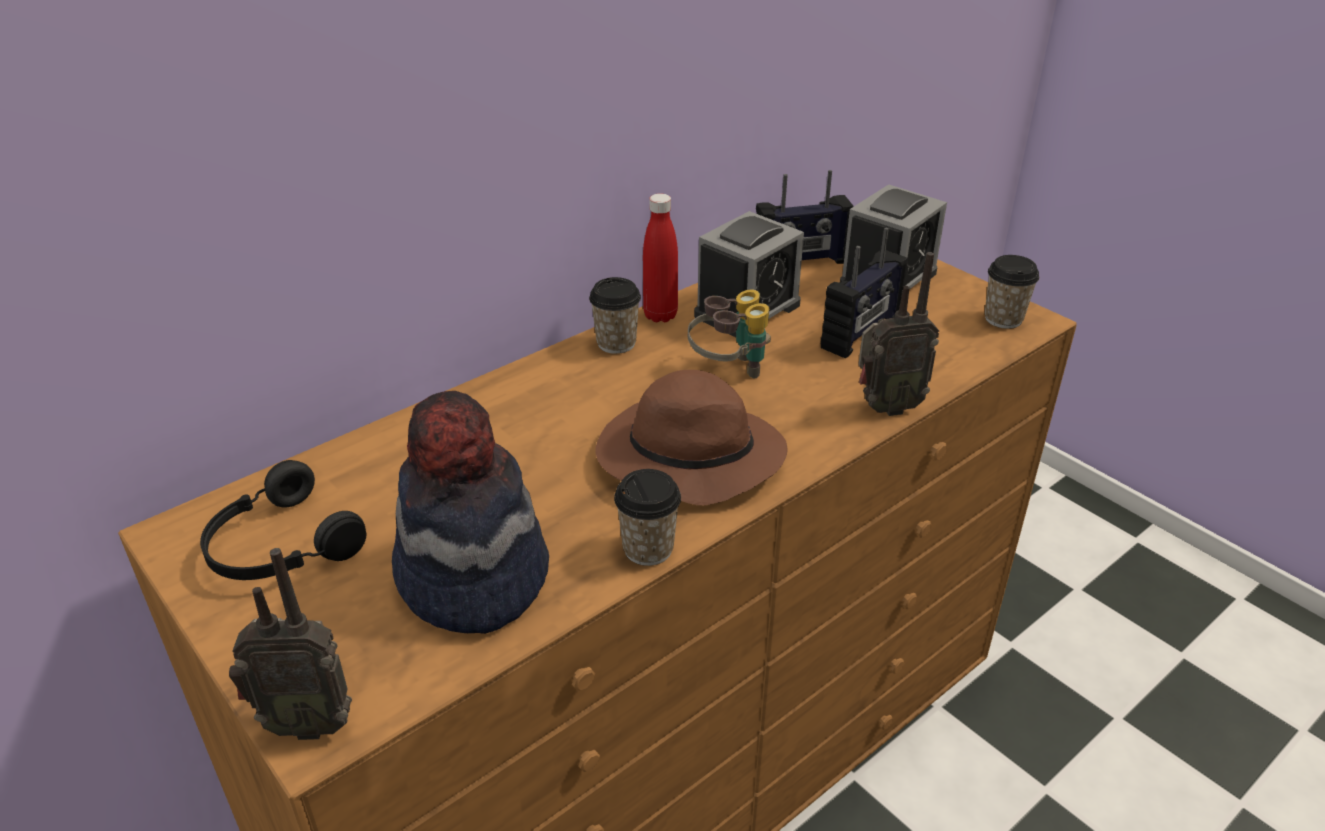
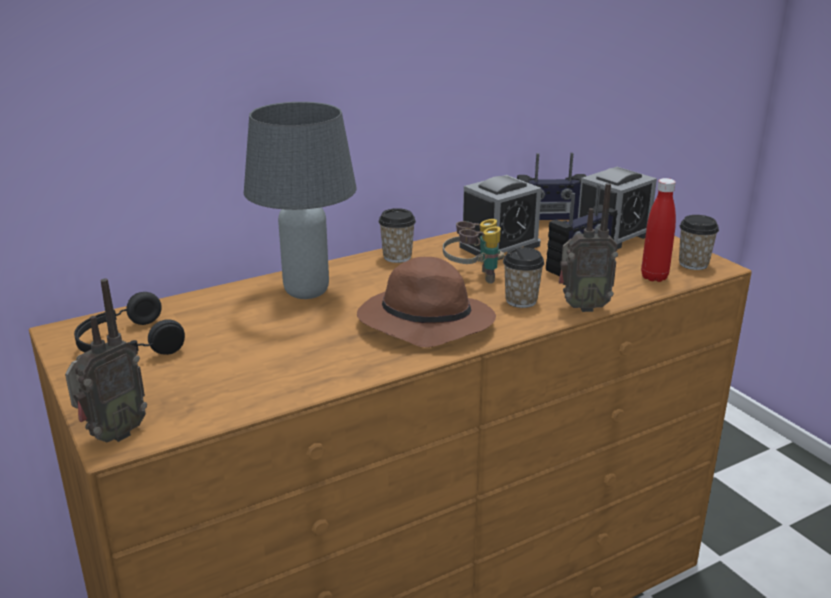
camera: 10 degrees right, 10 degrees down
radio [229,548,352,740] -> radio turned 60 degrees counterclockwise [65,279,147,442]
hat [392,391,549,634] -> none
cup [614,469,681,566] -> cup moved to [503,247,545,308]
red bottle [643,193,678,323] -> red bottle moved to [641,178,676,282]
none -> grey table lamp [244,102,357,299]

